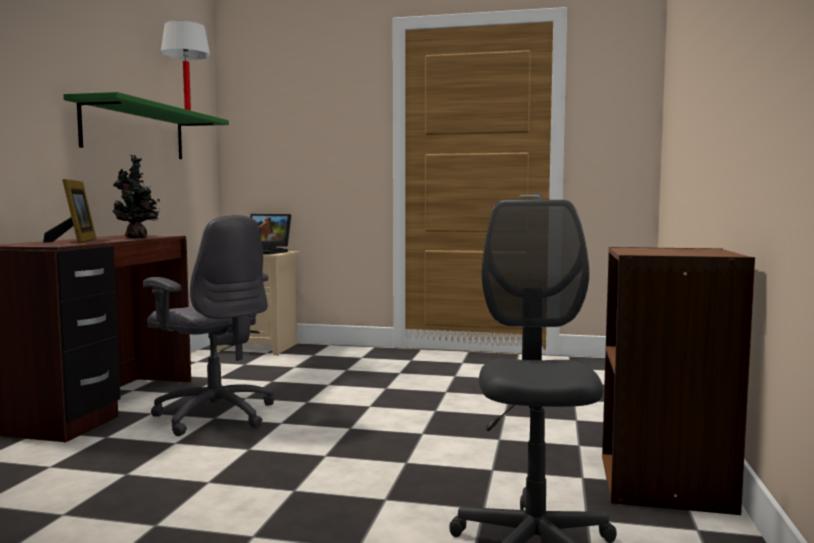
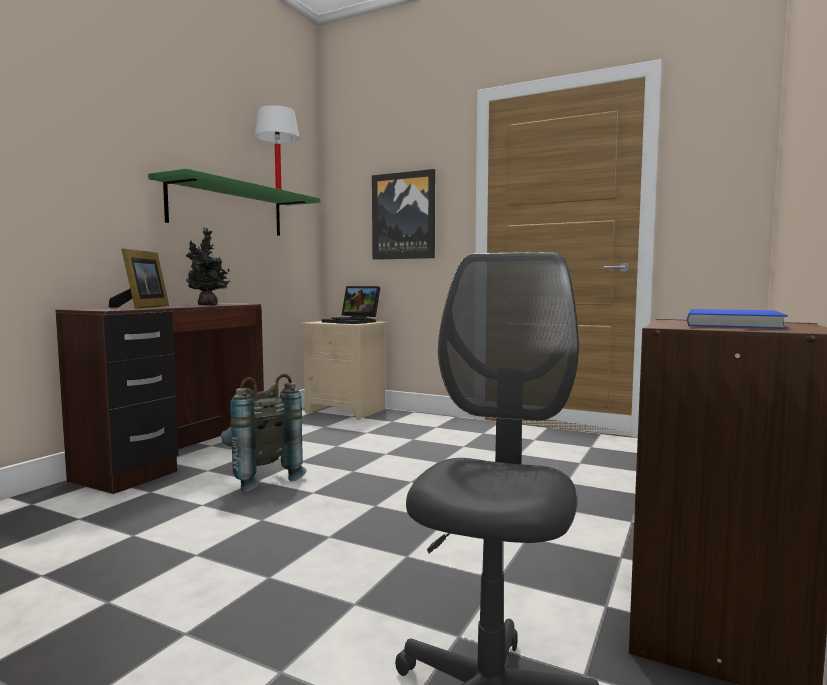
camera: 15 degrees right, 0 degrees up
grey office chair [143,215,274,436] -> grey backpack [221,374,307,492]
none -> picture [372,169,435,260]
none -> blue book [687,309,788,329]

